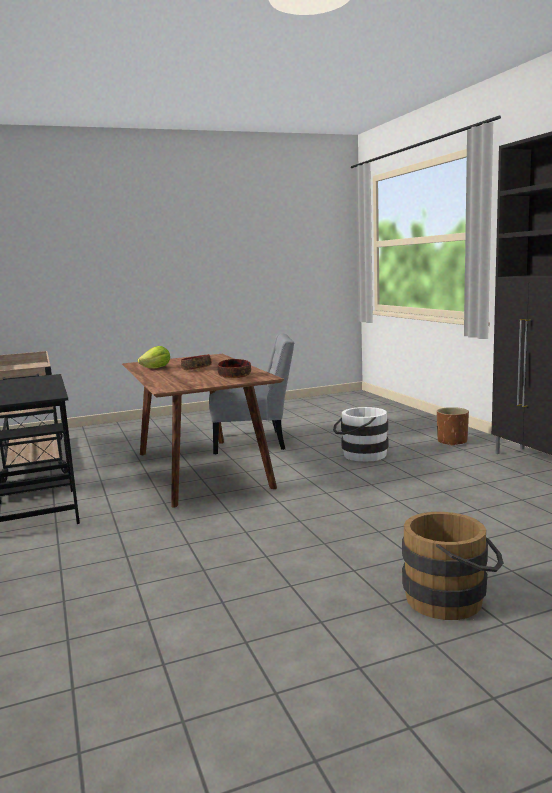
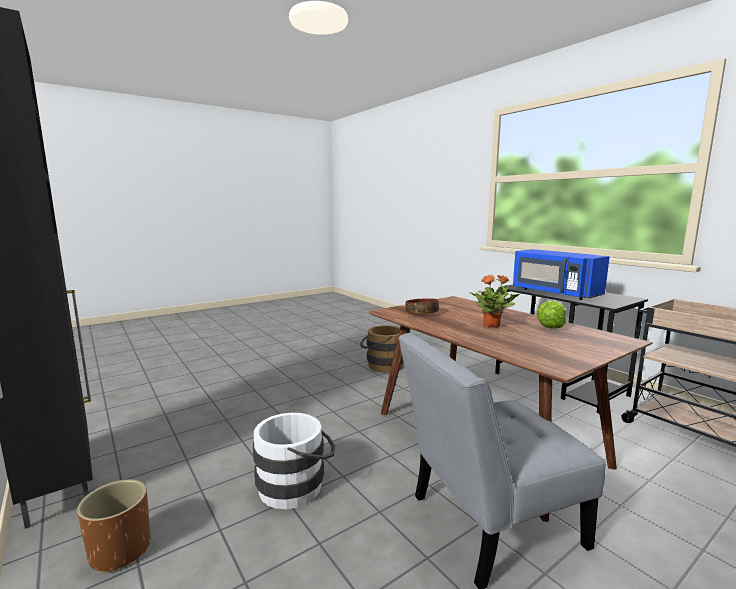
camera: 165 degrees right, 0 degrees up
bowl [181,354,212,370] -> potted plant [469,275,521,328]
brown bucket [402,512,503,620] -> brown bucket moved to [360,325,404,373]
none -> blue microwave [513,249,610,300]

